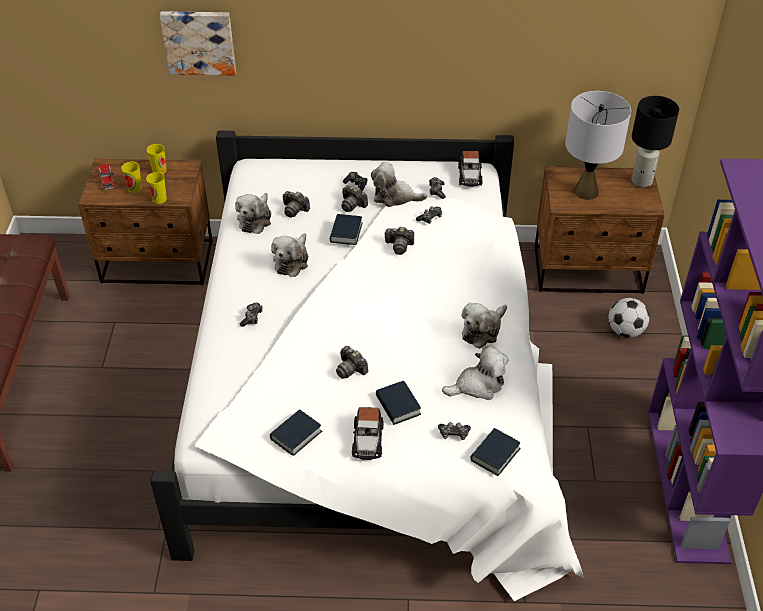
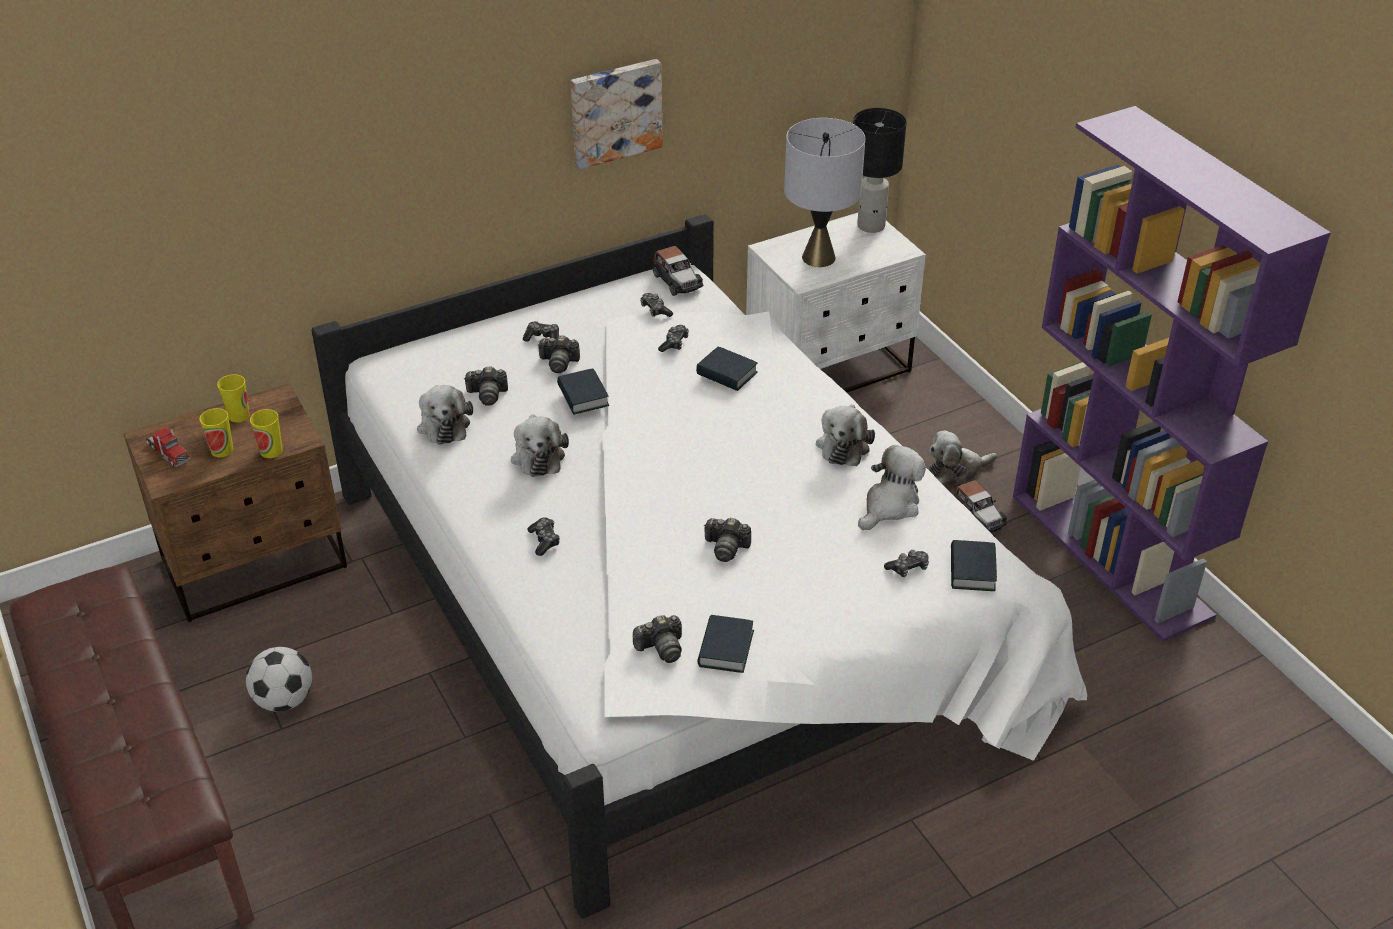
camera: 30 degrees left, 5 degrees down
picture [160,11,236,76] -> picture moved to [571,59,663,169]
toy car [352,407,384,460] -> toy car moved to [954,480,1007,532]
plush toy [371,162,428,207] -> plush toy moved to [929,431,997,485]
book [376,381,421,425] -> book moved to [696,347,758,391]
camera [384,227,414,255] -> camera moved to [633,615,682,663]
brown nightstand [534,167,665,294] -> white nightstand [746,213,926,393]
football [608,298,649,338] -> football moved to [246,647,312,712]

